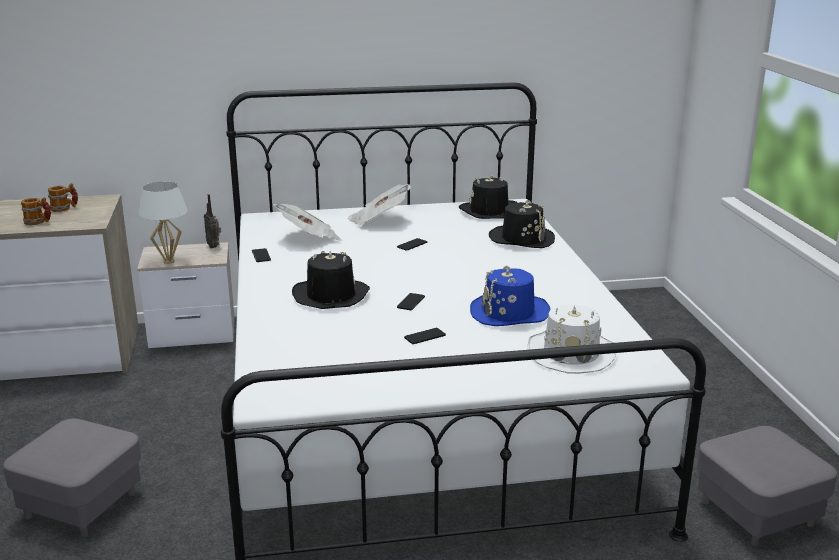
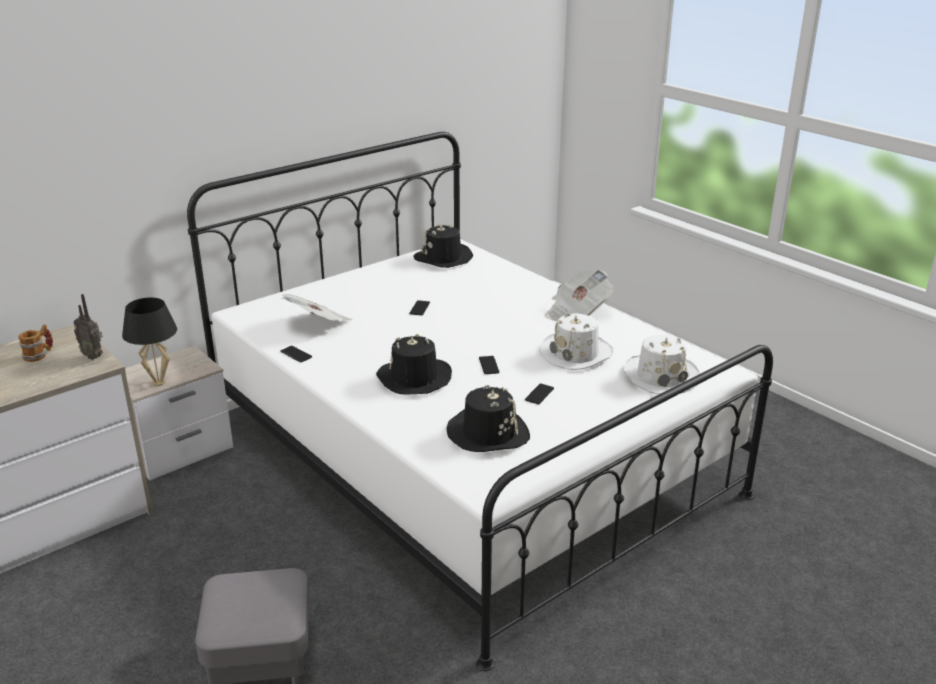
camera: 30 degrees left, 5 degrees up
mug [21,197,51,225] -> none
white table lamp [139,182,188,264] -> black table lamp [122,298,177,386]
radio [204,194,221,248] -> radio moved to [74,294,103,360]
newspaper [348,184,411,226] -> newspaper moved to [545,270,614,321]
blue hat [470,266,551,326] -> white hat [539,313,613,370]
black hat [489,200,555,248] -> black hat moved to [446,385,530,452]
grey ottoman [697,426,837,546] -> none

